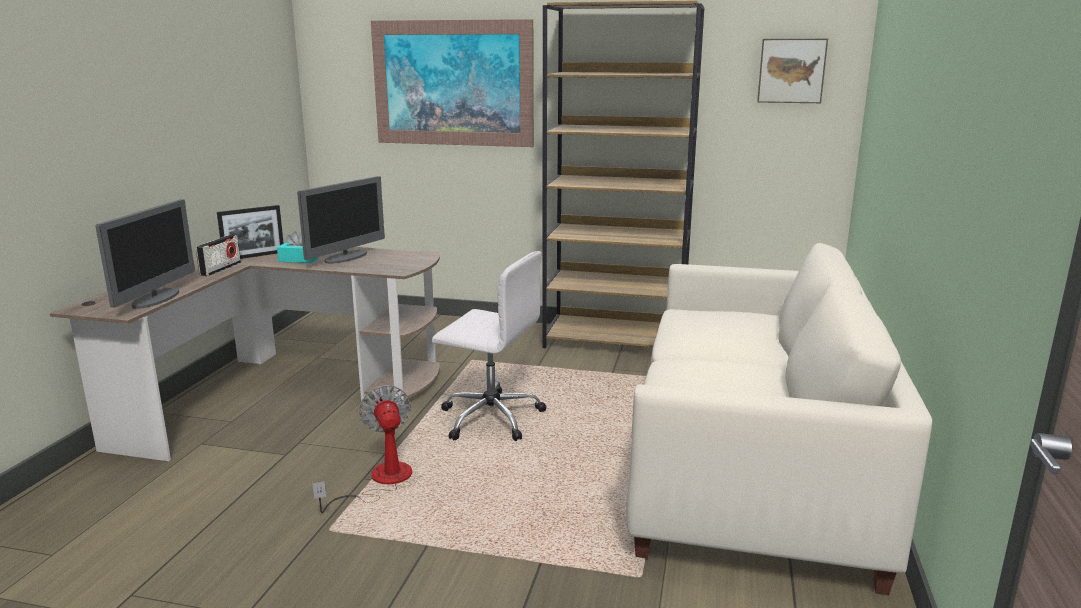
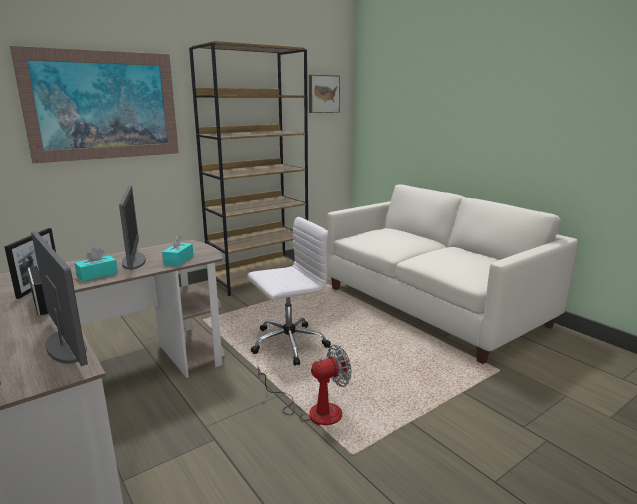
camera: 50 degrees left, 0 degrees up
fan [312,385,412,513] -> fan turned 135 degrees clockwise [258,345,351,426]
none -> turquoise tissue box [162,235,194,266]

